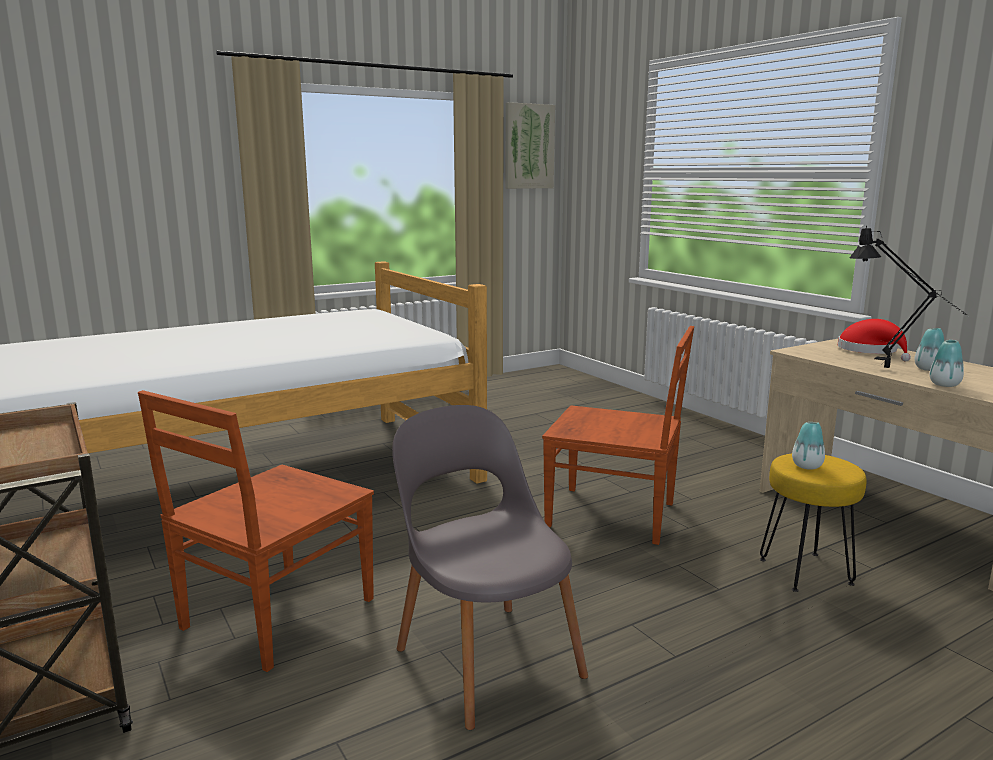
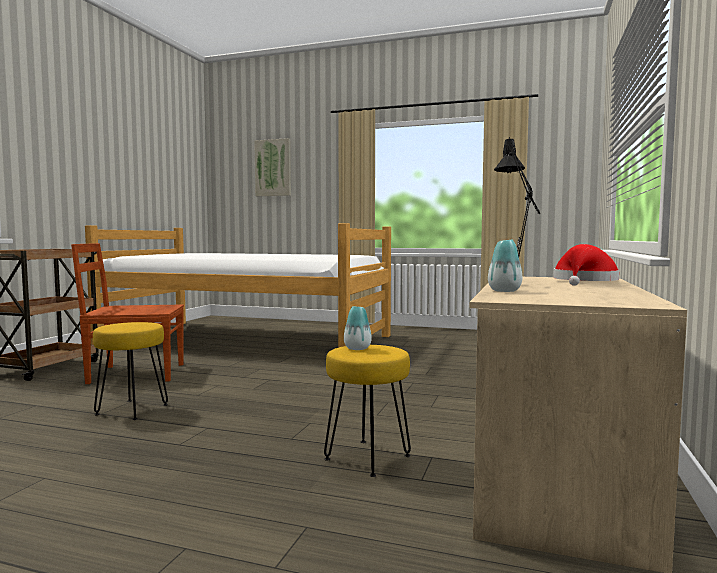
camera: 50 degrees right, 10 degrees down
grey chair [392,405,588,730] -> yellow stool [93,322,168,420]
picture [505,102,555,189] -> picture moved to [254,138,291,196]
brown chair [542,326,694,545] -> none
vase [915,328,944,371] -> none

